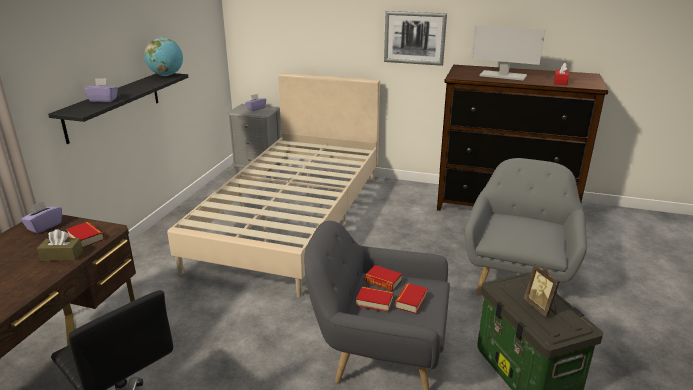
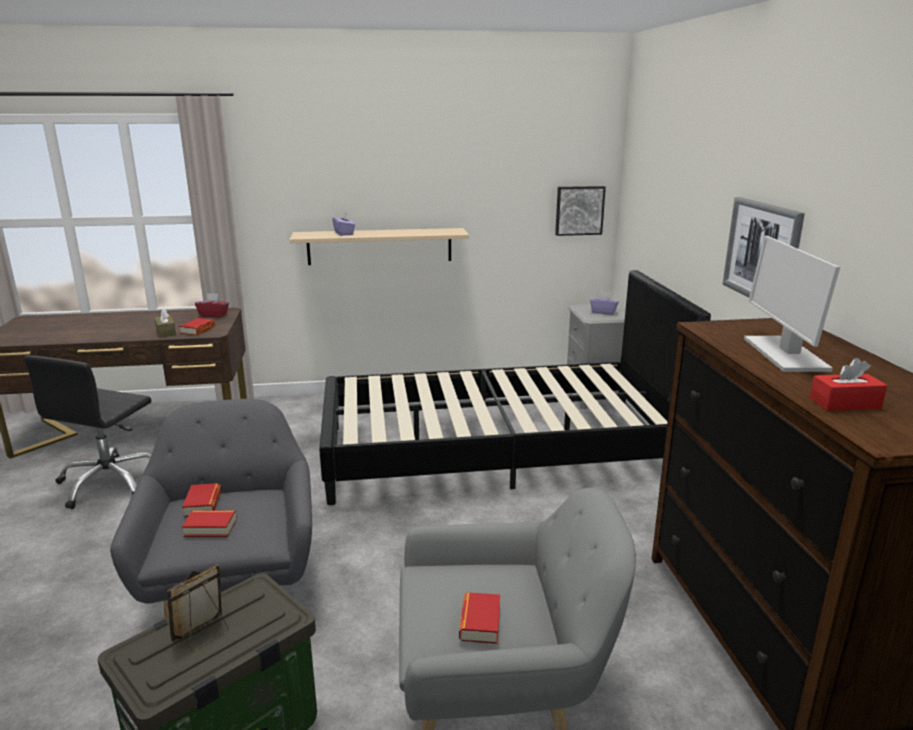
camera: 65 degrees right, 5 degrees down
purple tissue box [20,200,62,234] -> red tissue box [195,293,229,317]
black shelf [48,73,188,144] -> beige shelf [290,228,469,265]
globe [144,38,183,76] -> none
beige bed [167,73,380,297] -> black bed [319,270,711,505]
book [364,265,402,291] -> book moved to [459,592,500,644]
none -> picture [555,186,606,236]

